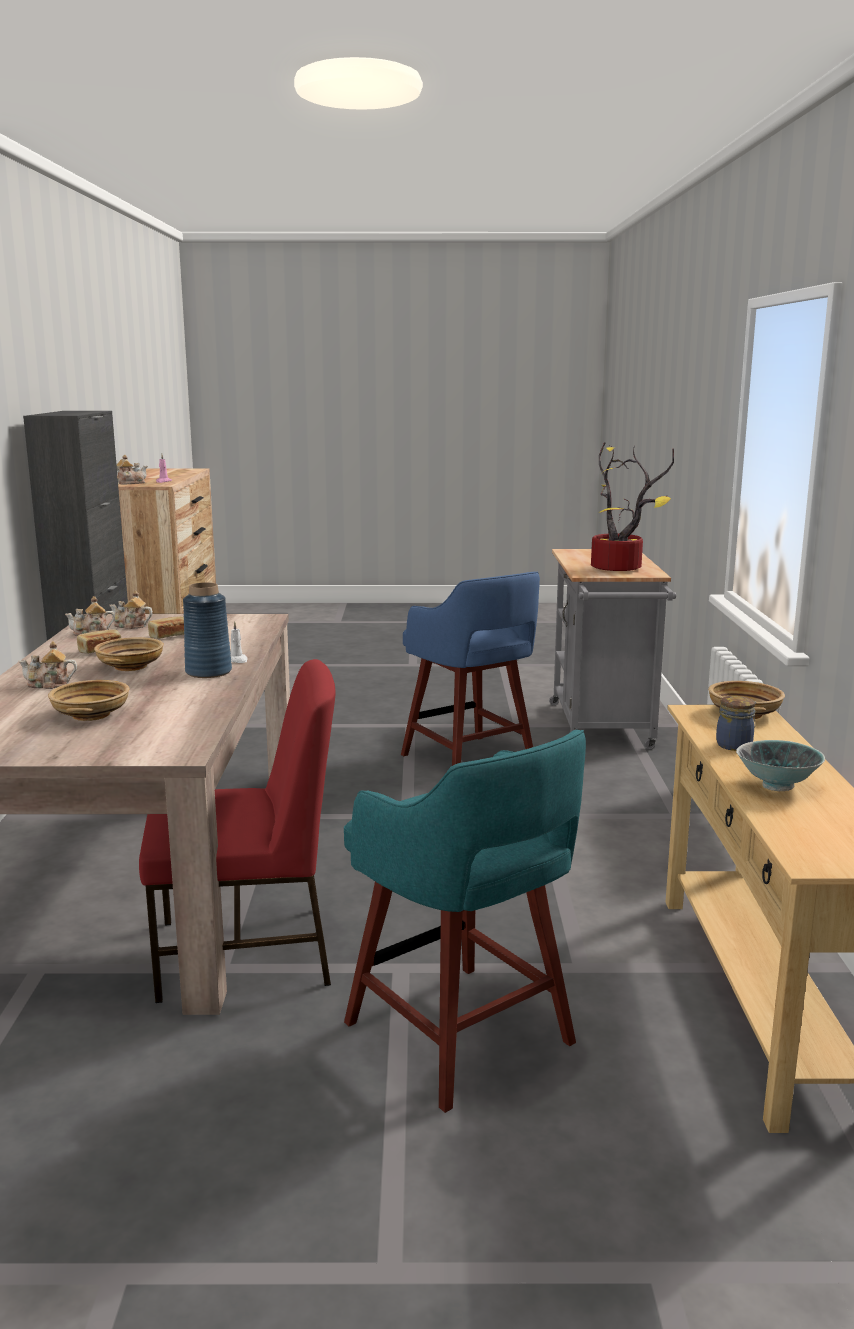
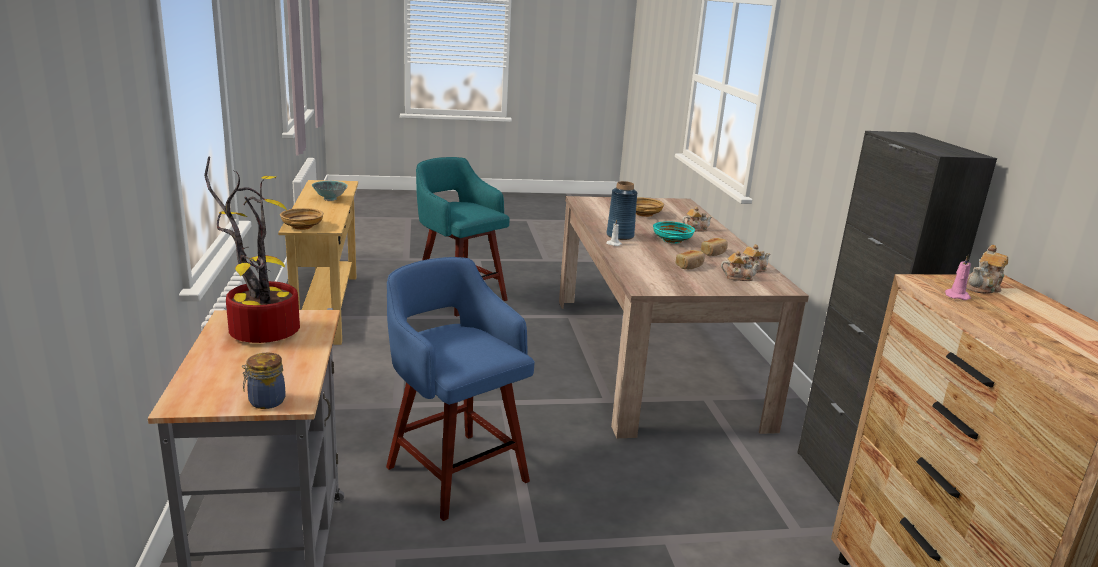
camera: 170 degrees right, 5 degrees up
beige bowl [94,637,164,671] -> turquoise bowl [653,221,695,243]
red chair [139,659,336,1003] -> none
jar [716,696,757,751] -> jar moved to [242,353,286,409]

